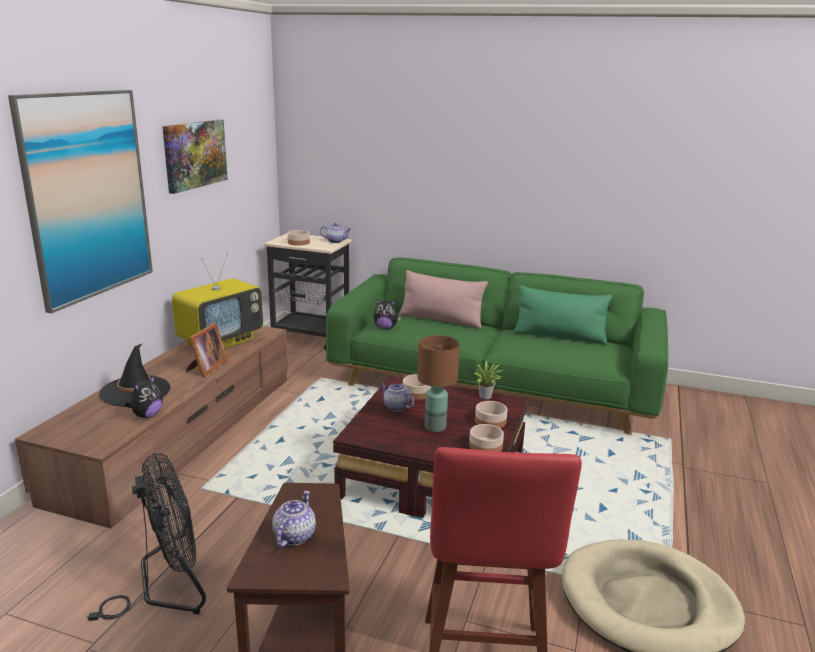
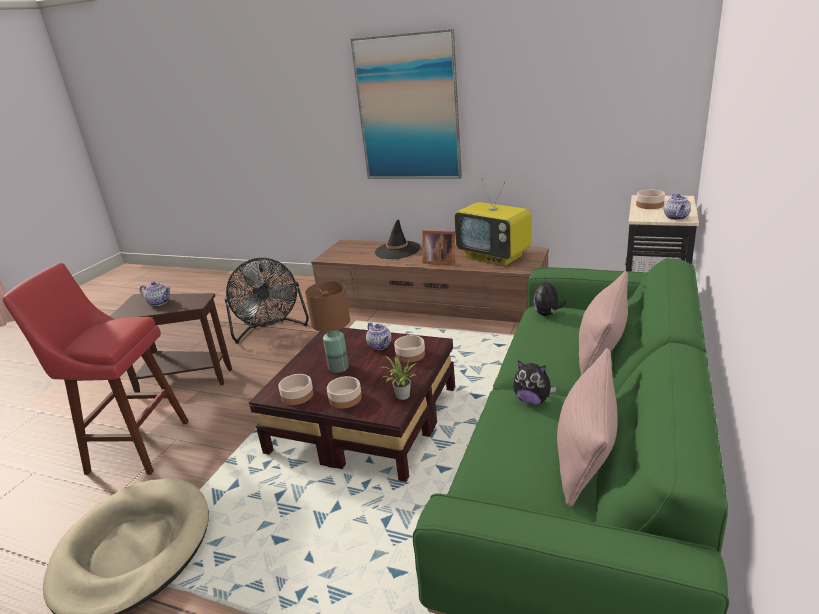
camera: 95 degrees right, 5 degrees up
plush toy [125,376,163,418] -> plush toy moved to [513,360,557,405]
picture [162,120,228,194] -> none
teapot [381,383,414,411] -> teapot turned 105 degrees clockwise [366,322,392,350]
green pillow [514,285,613,344] -> pink pillow [557,348,618,508]

